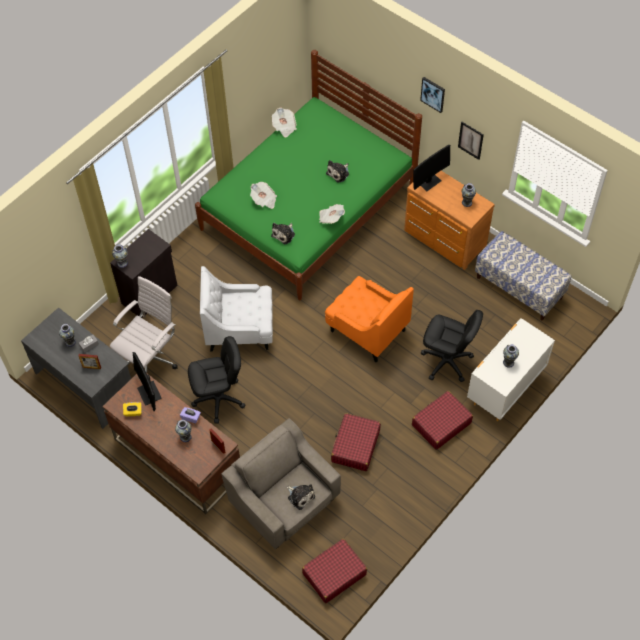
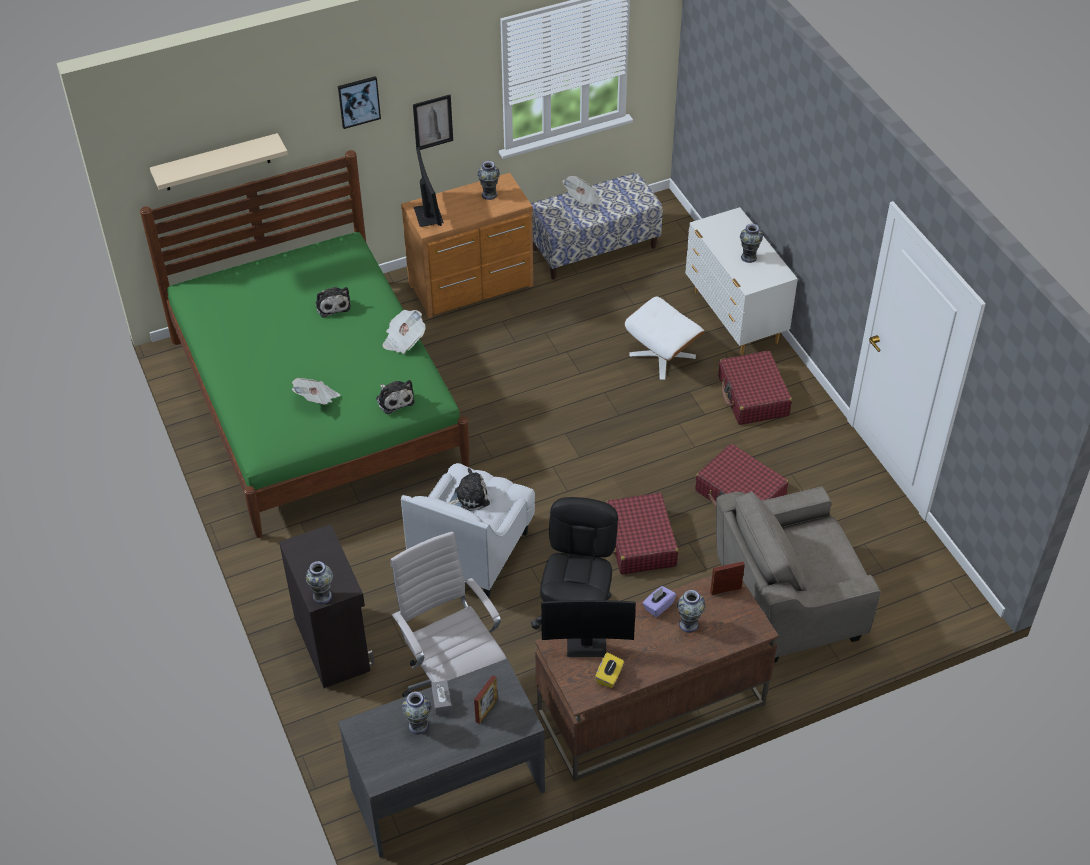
camera: 65 degrees left, 10 degrees down
newspaper [272,107,297,137] -> newspaper moved to [563,176,602,206]
plush toy [286,484,315,510] -> plush toy moved to [448,468,490,511]
red suitcase [302,539,367,603] -> red suitcase moved to [606,493,679,575]
orange armchair [325,276,414,363] -> none
black office chair [421,310,483,382] -> white ottoman [624,296,705,380]
none -> beige shelf [150,133,288,190]

